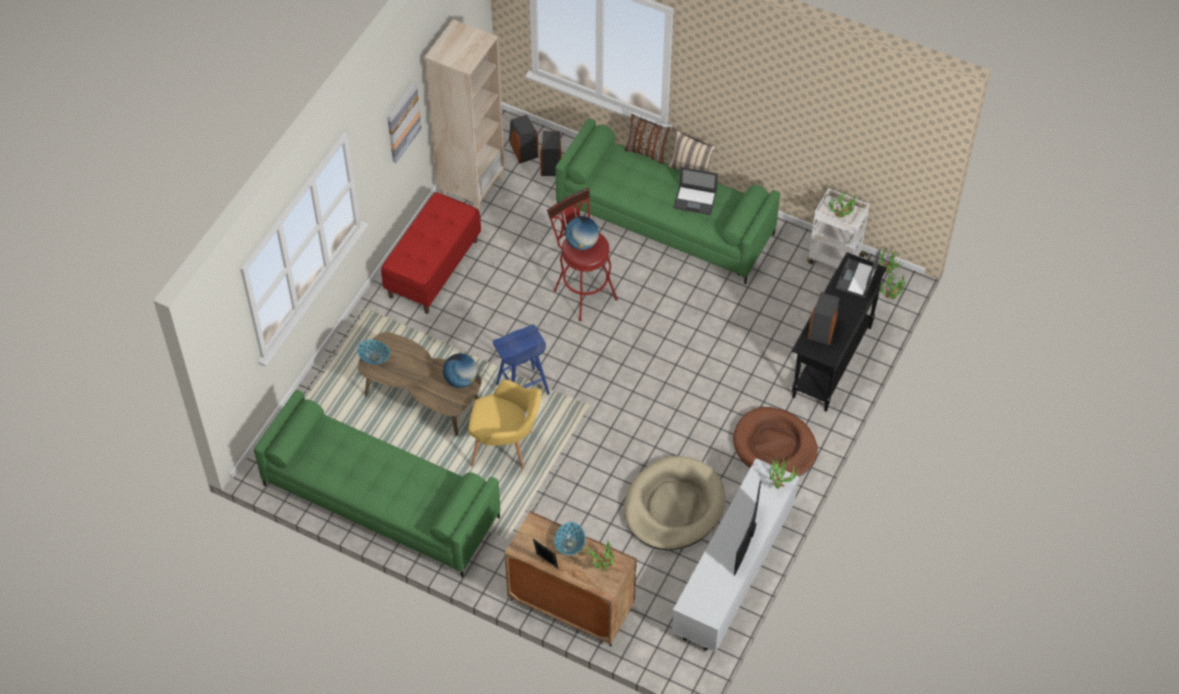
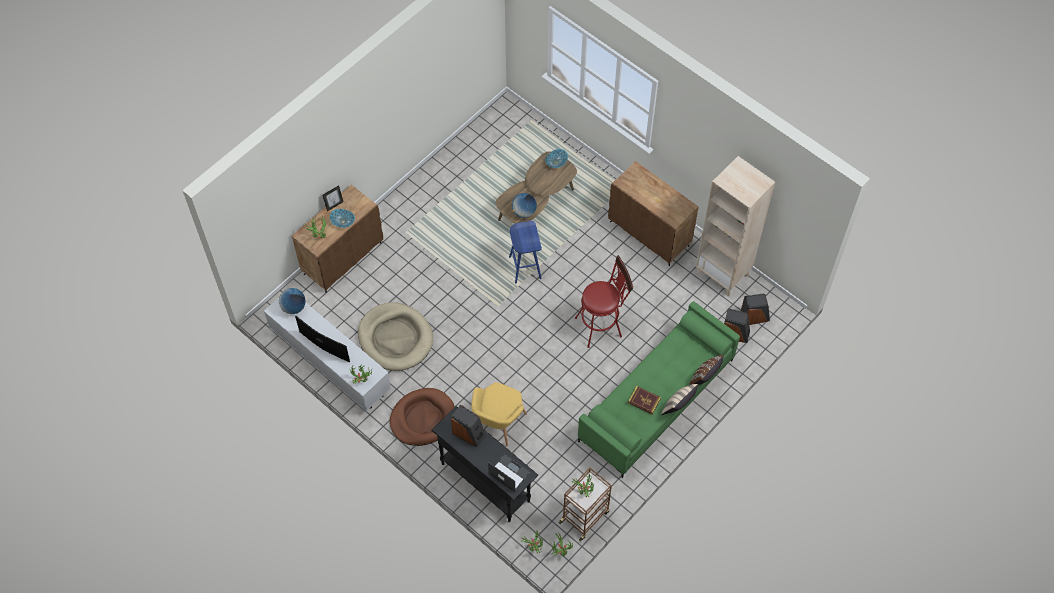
camera: 105 degrees right, 5 degrees up
green sofa [254,390,500,578] -> none
red bench [381,192,481,314] -> brown cabinet [608,161,699,266]
picture [387,82,422,163] -> none
yellow armchair [468,380,542,469] -> yellow armchair moved to [471,382,527,446]
globe [565,216,599,250] -> globe moved to [279,288,306,314]
laptop [674,167,718,215] -> book [628,386,661,414]
white cart [807,188,870,268] -> brown cart [559,468,612,542]

